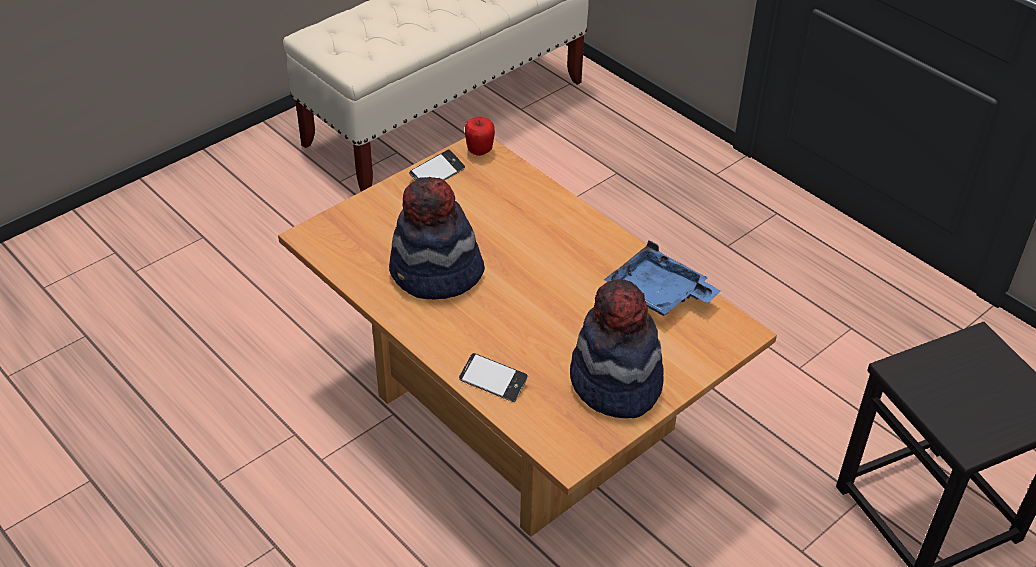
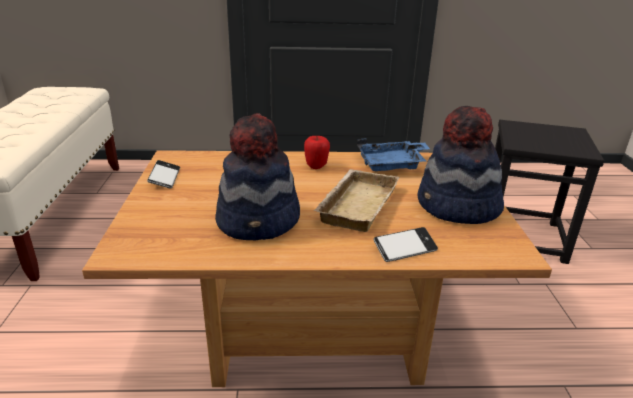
camera: 50 degrees left, 15 degrees down
apple [465,117,495,156] -> apple moved to [304,136,330,169]
none -> beige tray [314,169,400,232]

